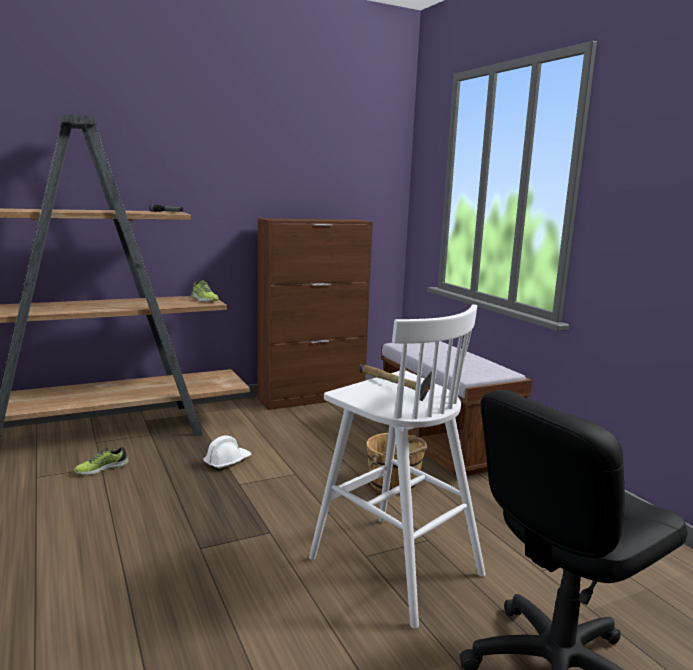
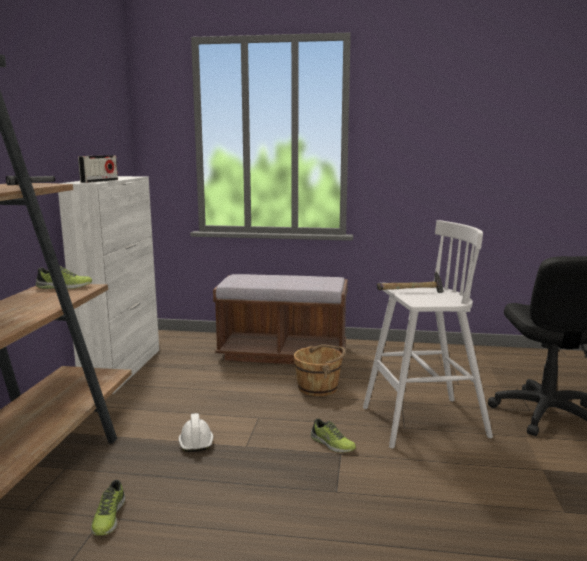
camera: 55 degrees left, 0 degrees up
brown cabinet [257,218,373,410] -> white cabinet [58,176,159,394]
none -> radio [78,155,118,183]
none -> shoe [311,418,356,453]

